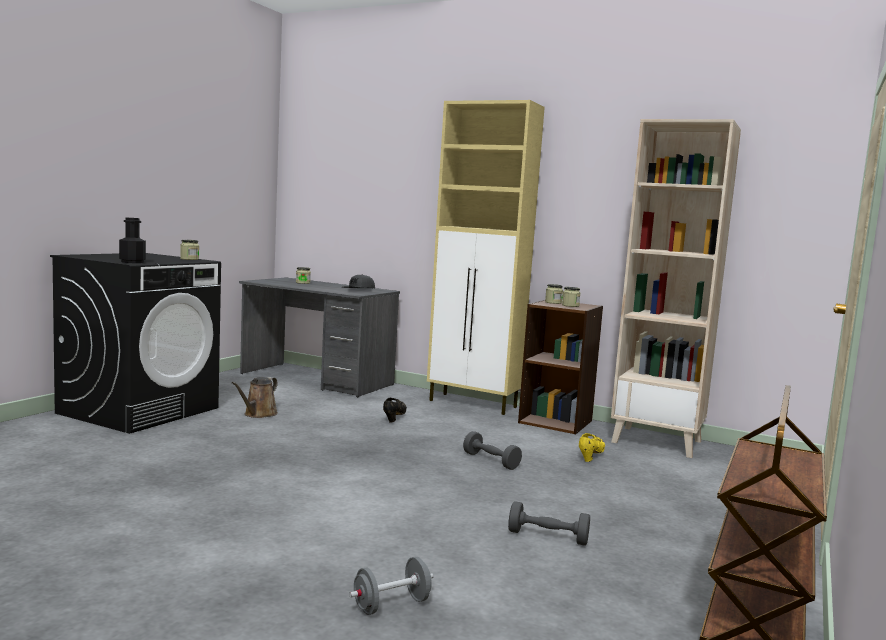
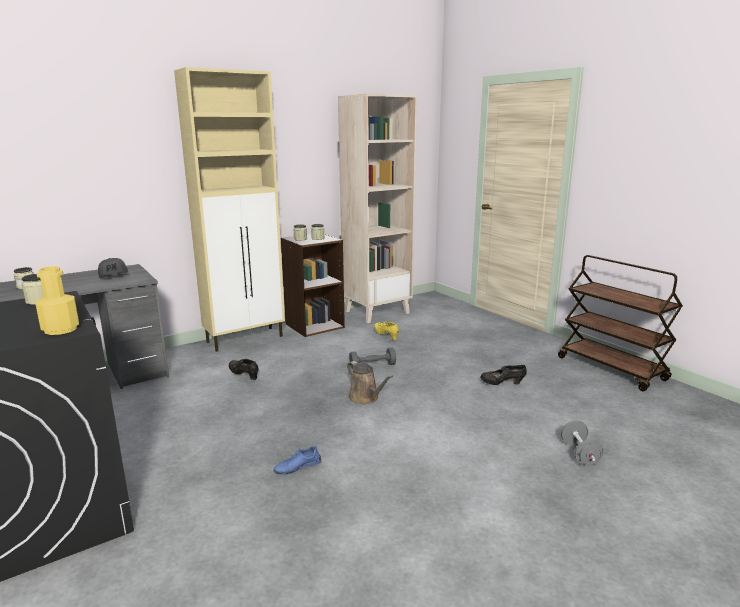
camera: 60 degrees left, 10 degrees up
black bottle [119,218,146,263] -> yellow bottle [35,266,79,335]
brown watering can [232,377,278,418] -> brown watering can moved to [347,361,393,404]
grey dumbbell [508,501,590,546] -> black shoe [480,365,527,385]
none -> blue shoe [274,445,321,475]

